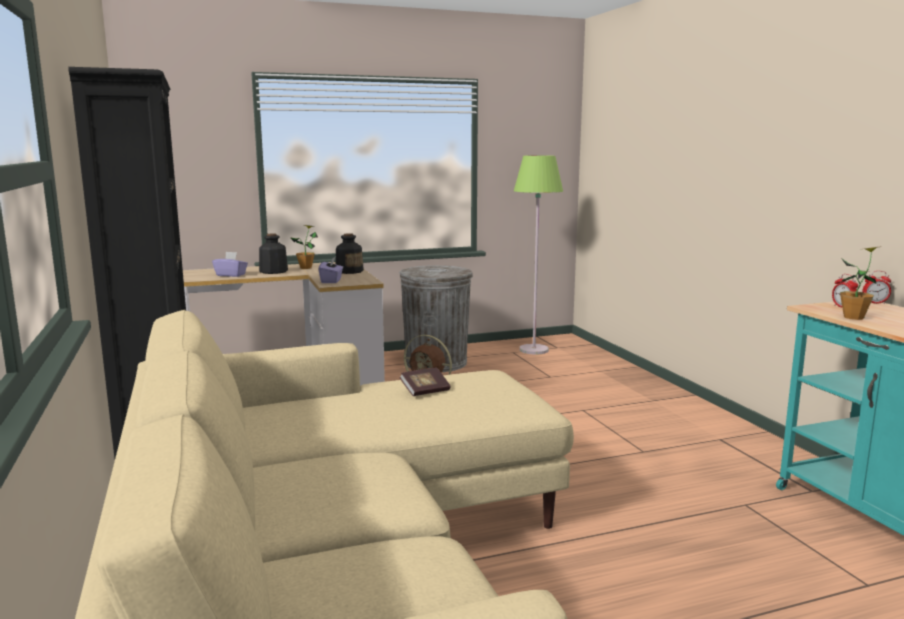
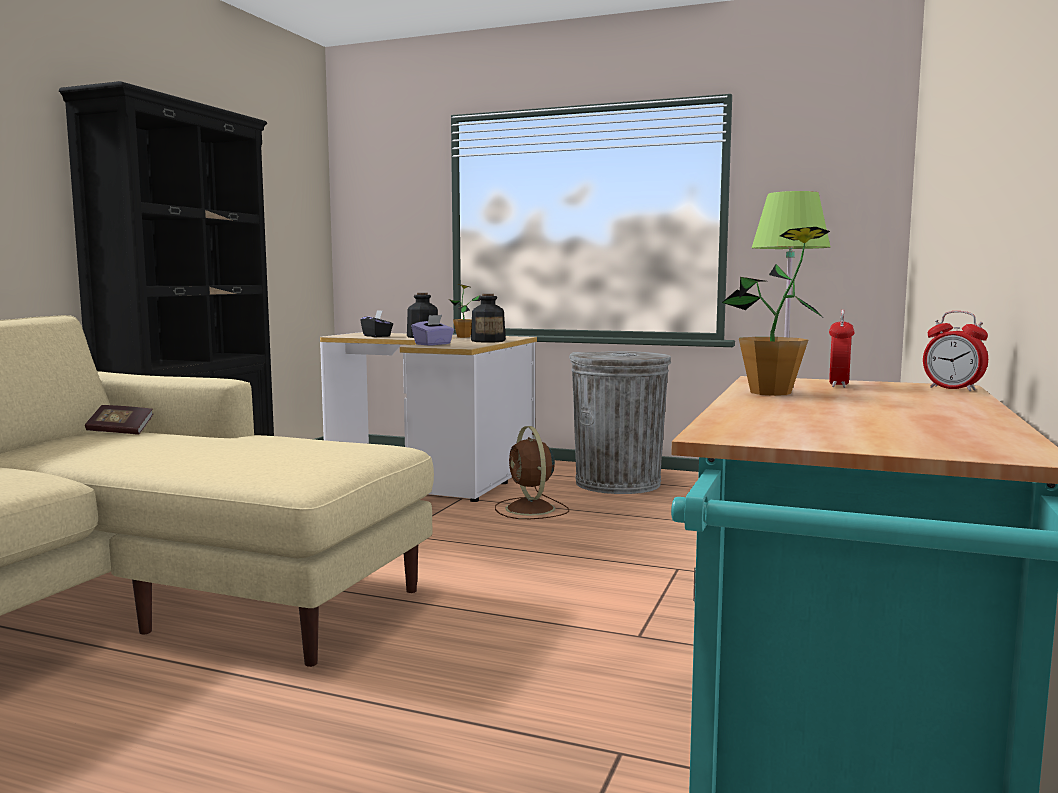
camera: 40 degrees right, 5 degrees down
purple tissue box [212,252,248,277] -> black tissue box [361,310,393,337]
book [399,367,451,396] -> book moved to [85,405,153,435]

